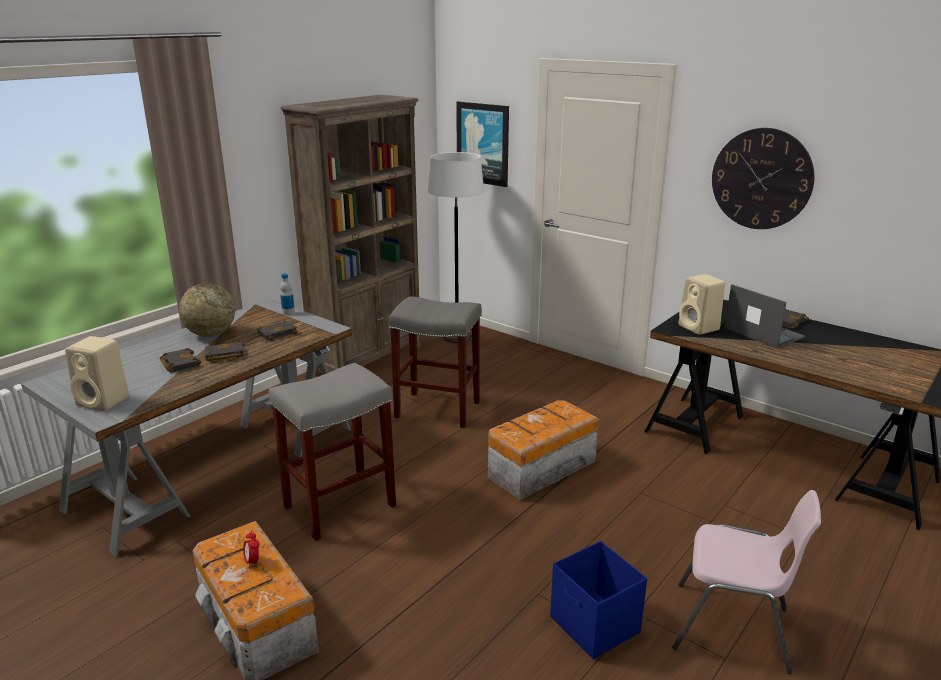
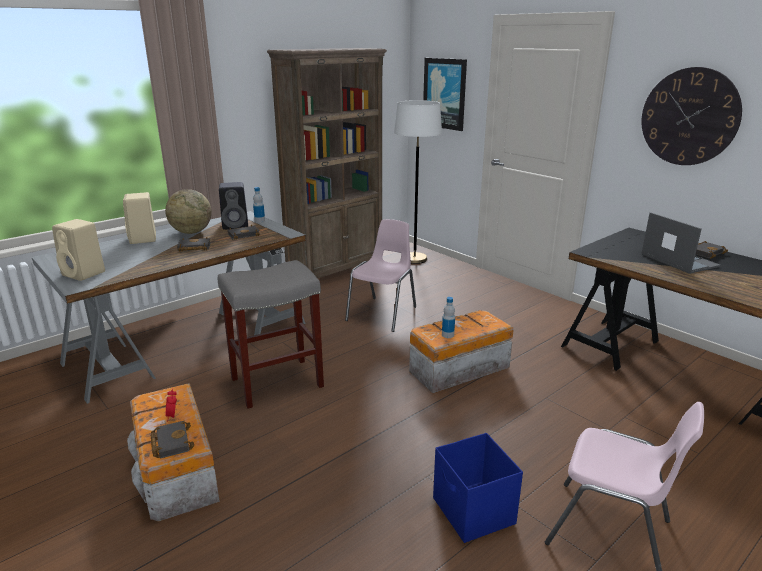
camera: 10 degrees right, 0 degrees up
black book [160,348,201,372] -> black book moved to [151,421,194,459]
grey stool [388,296,482,428] -> pink chair [345,219,416,332]
beige speaker [679,274,725,335] -> beige speaker moved to [123,192,156,244]
none -> black speaker [219,182,248,230]
none -> bottle [442,297,455,338]

